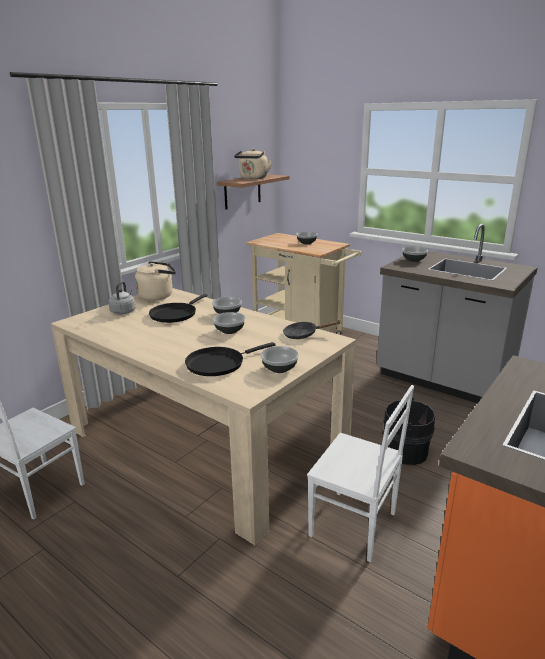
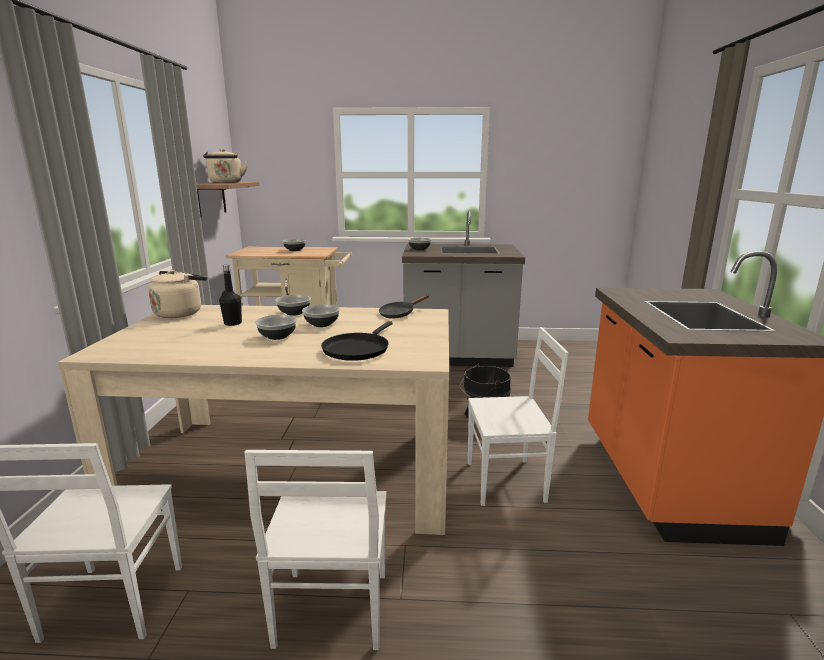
camera: 35 degrees left, 5 degrees down
grey kettle [108,281,135,314] -> none
black frying pan [149,294,207,323] -> black bottle [219,265,242,326]
bowl [260,346,299,373] -> bowl moved to [255,315,297,340]
none -> white chair [244,450,387,650]

